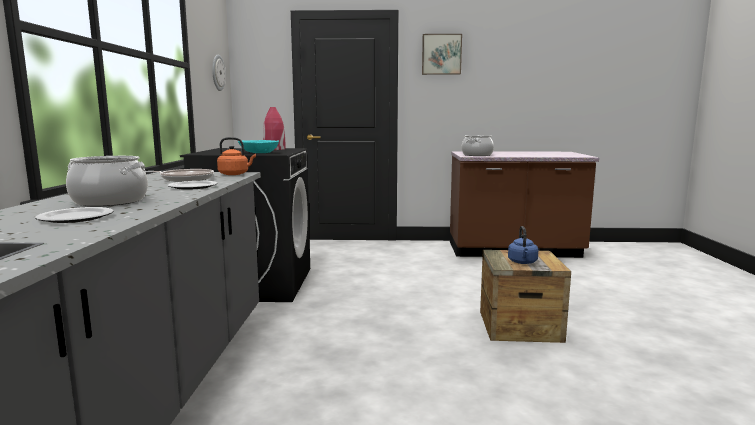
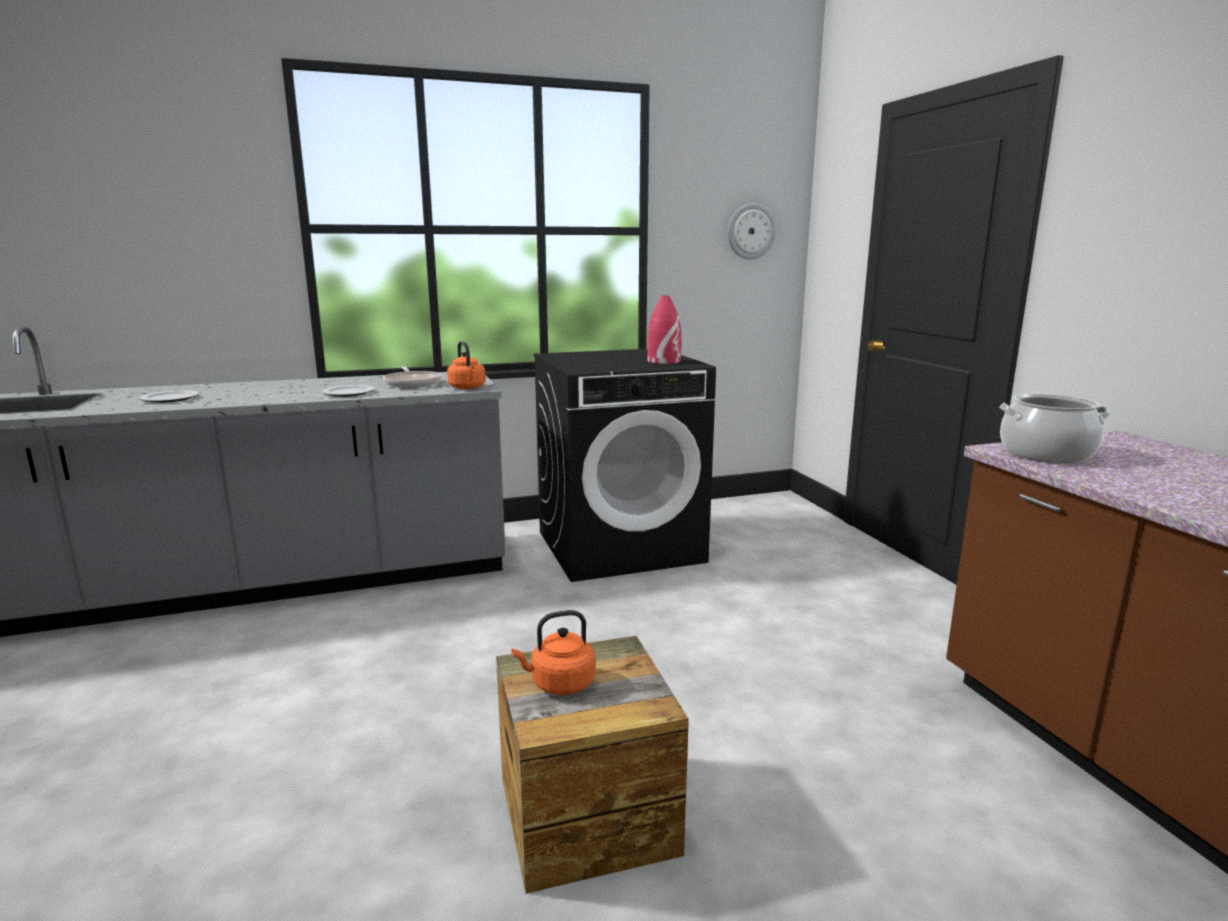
camera: 70 degrees right, 5 degrees up
cooking pot [66,156,148,206] -> none
turquoise bowl [238,140,279,153] -> none
picture [422,34,462,75] -> none
blue kettle [508,226,538,264] -> orange kettle [512,610,595,695]

